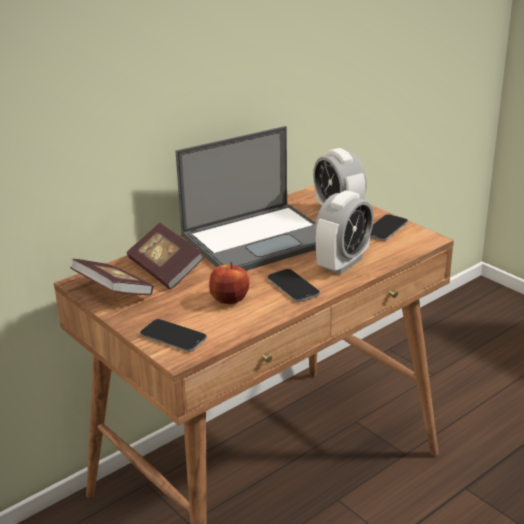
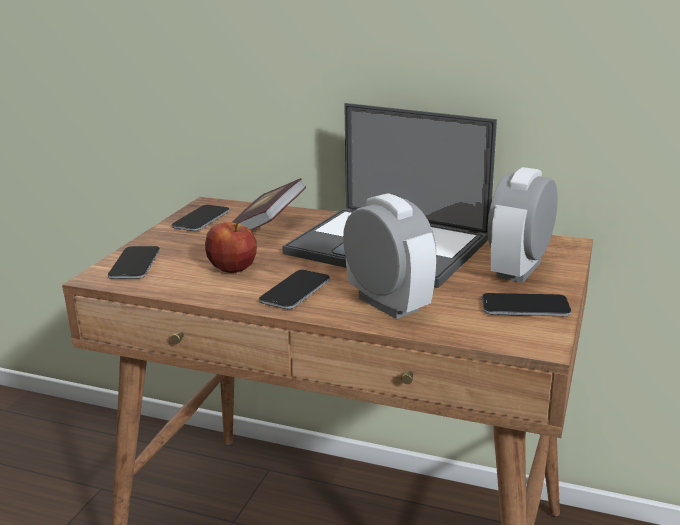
camera: 60 degrees right, 5 degrees down
book [70,259,153,295] -> phone [172,205,229,231]
alarm clock [314,191,374,274] -> alarm clock turned 135 degrees counterclockwise [343,193,436,319]

